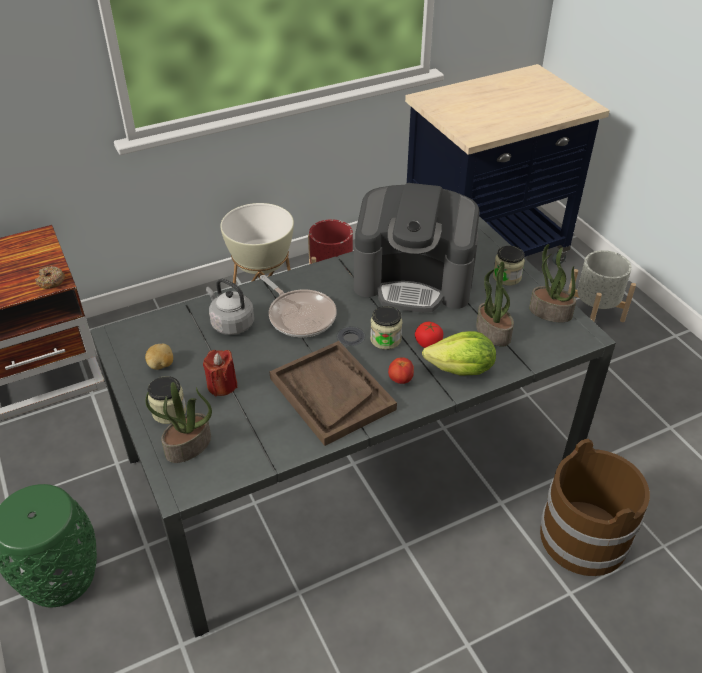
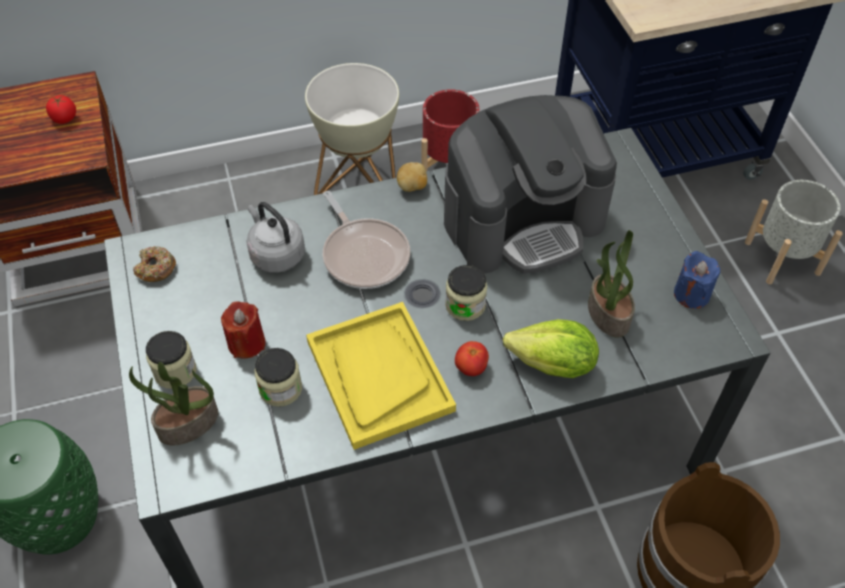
camera: 10 degrees right, 10 degrees up
donut [35,266,65,289] -> donut moved to [133,246,176,282]
potato [145,344,173,370] -> potato moved to [397,162,427,192]
brown tray [269,341,397,446] -> yellow tray [306,302,456,450]
coffee machine [354,183,480,312] -> coffee machine turned 45 degrees counterclockwise [444,95,617,274]
tomato [415,322,443,348] -> tomato moved to [46,95,76,124]
jar [493,246,525,286] -> jar moved to [255,348,302,407]
potted plant [529,244,576,322] -> blue candle [674,251,720,309]

